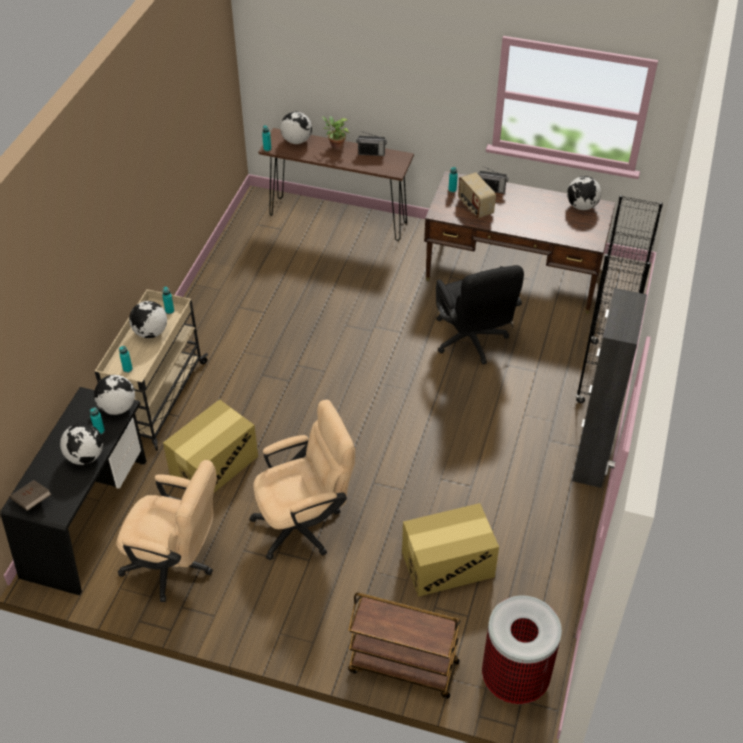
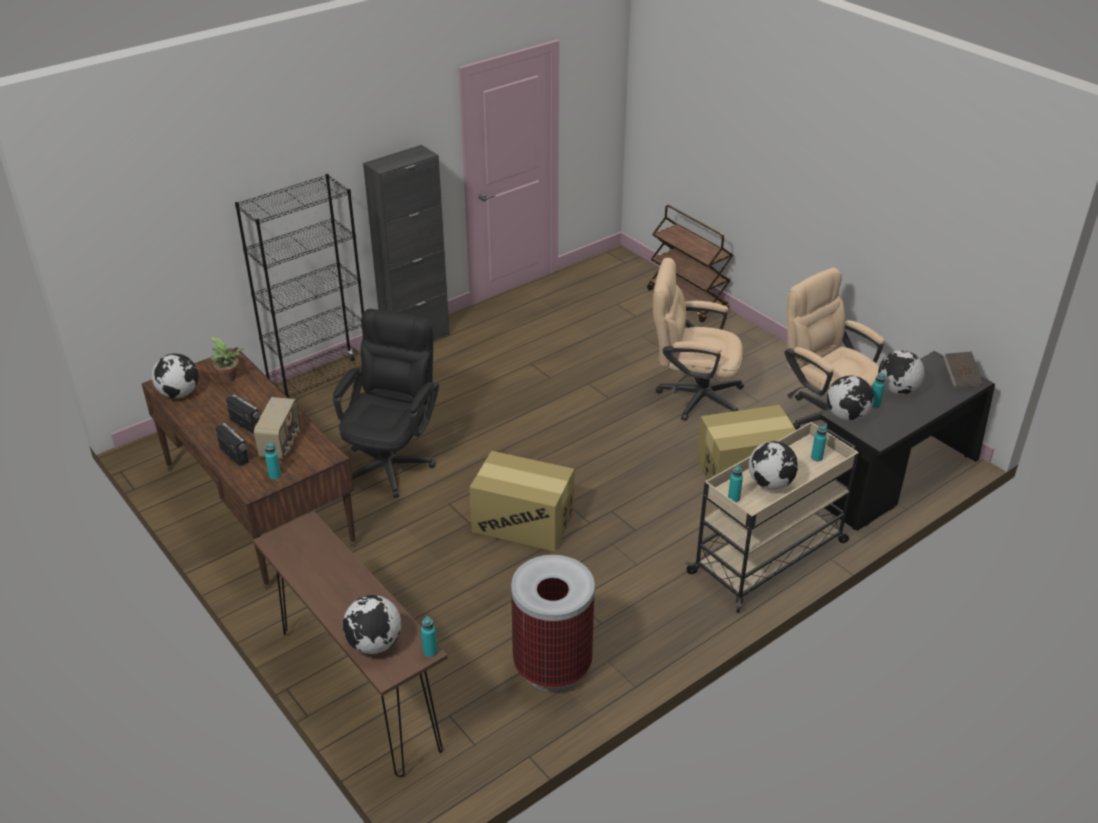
camera: 145 degrees left, 10 degrees down
potted plant [322,116,349,150] -> potted plant moved to [210,337,244,382]
radio [356,132,387,156] -> radio moved to [226,394,260,434]
cardboard box [402,503,499,597] -> cardboard box moved to [470,451,574,552]
trash can [482,595,562,704] -> trash can moved to [511,555,595,691]

